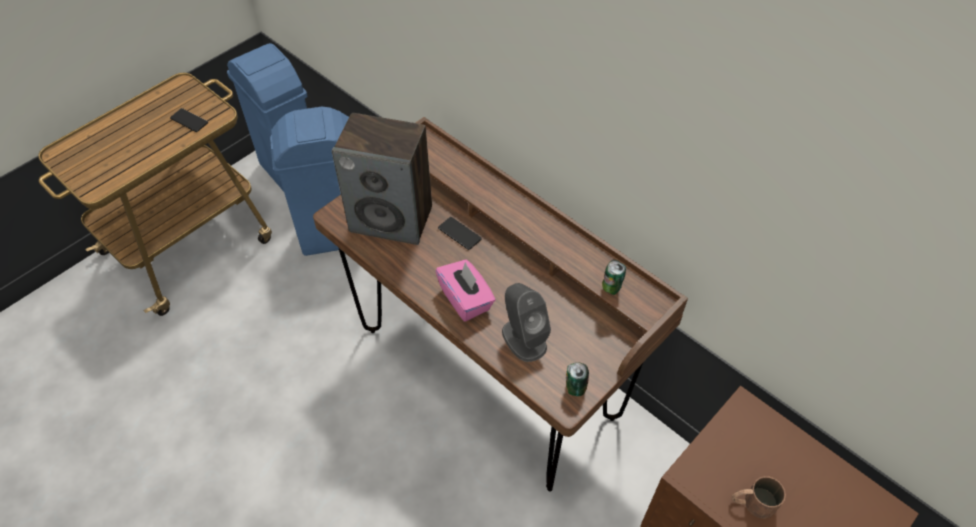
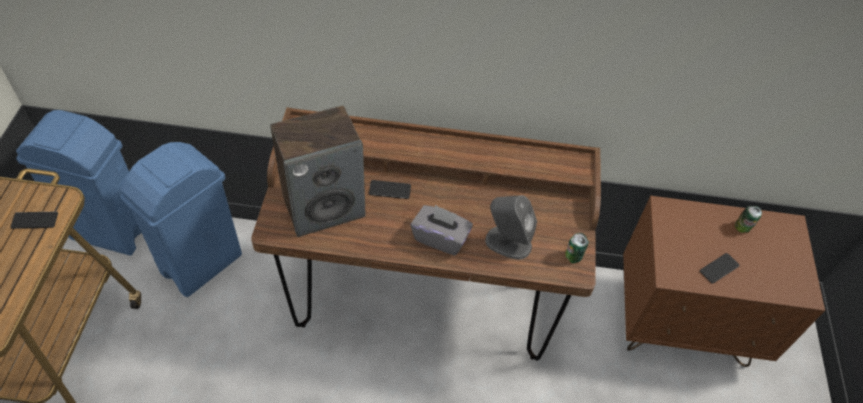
camera: 40 degrees left, 0 degrees up
pink tissue box [436,260,496,322] -> grey tissue box [411,205,473,256]
can [602,260,626,295] -> can moved to [735,206,762,233]
brown mug [731,476,786,519] -> phone [700,253,740,284]

